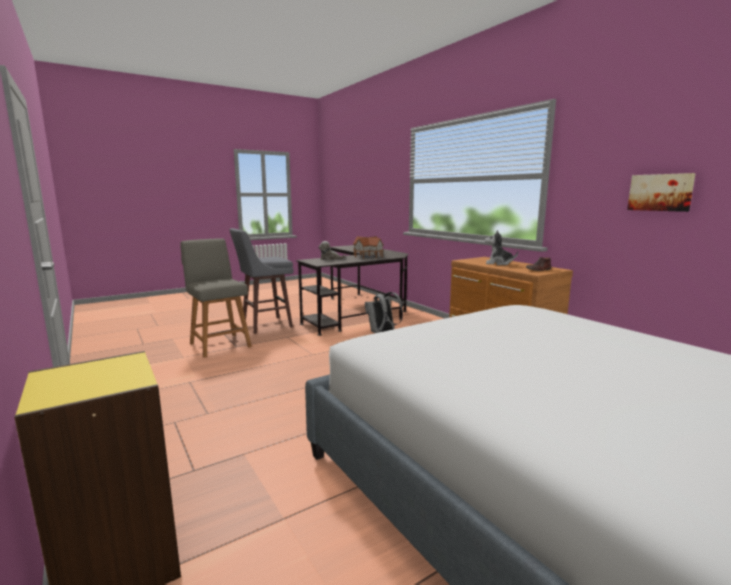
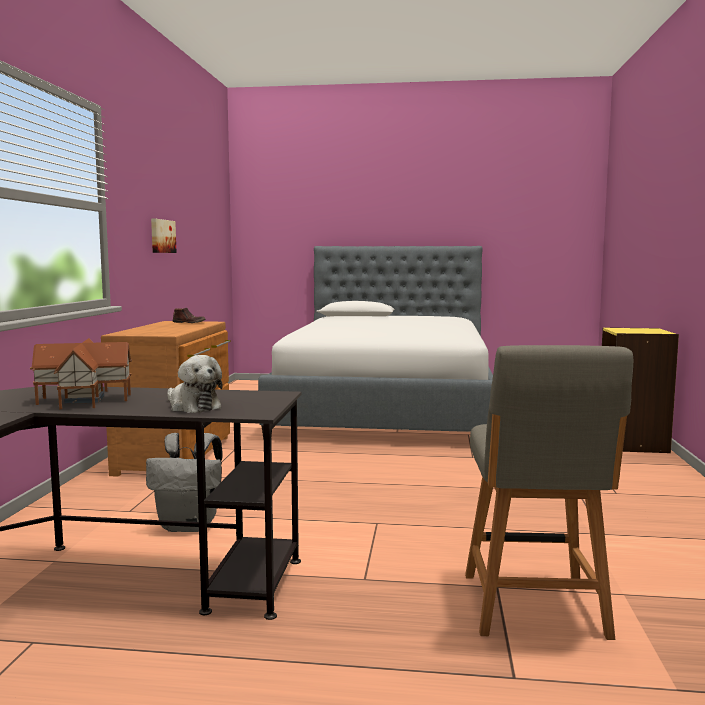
camera: 140 degrees left, 5 degrees down
grey stool [230,228,294,334] -> none
plush toy [485,230,518,265] -> none

